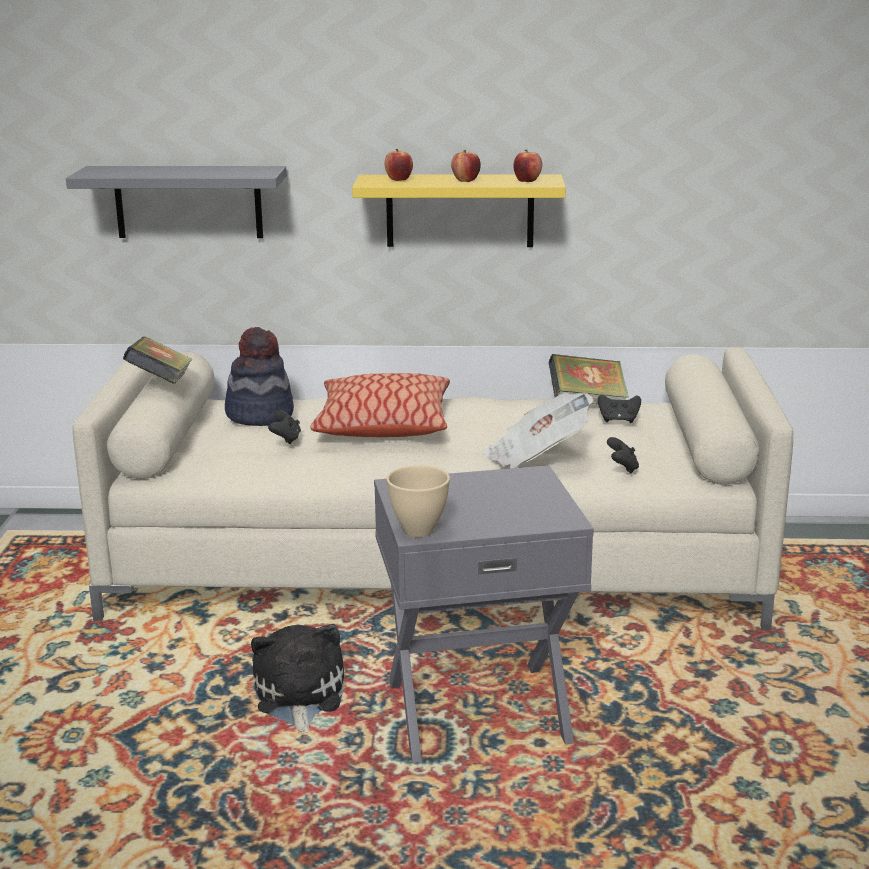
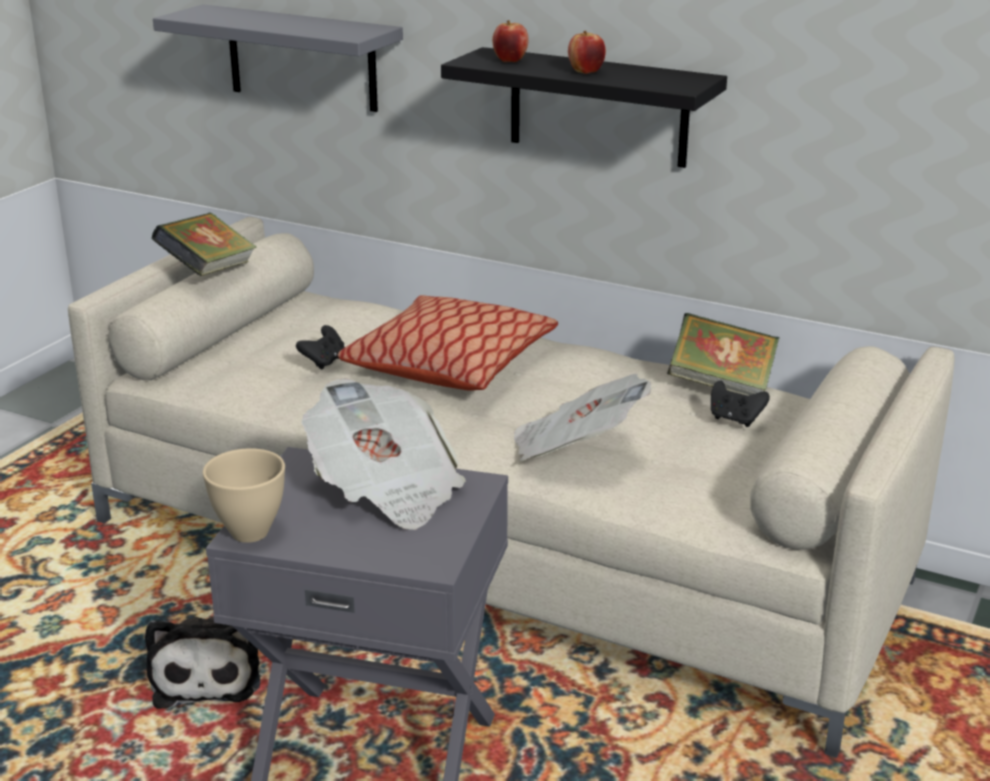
camera: 25 degrees right, 5 degrees up
hat [225,327,294,426] -> none
plush toy [251,624,344,733] -> plush toy turned 150 degrees clockwise [145,617,260,709]
yellow shelf [352,175,566,247] -> black shelf [441,47,727,168]
apple [513,150,542,182] -> none
black game controller [607,437,639,474] -> none
none -> newspaper [302,378,466,530]

